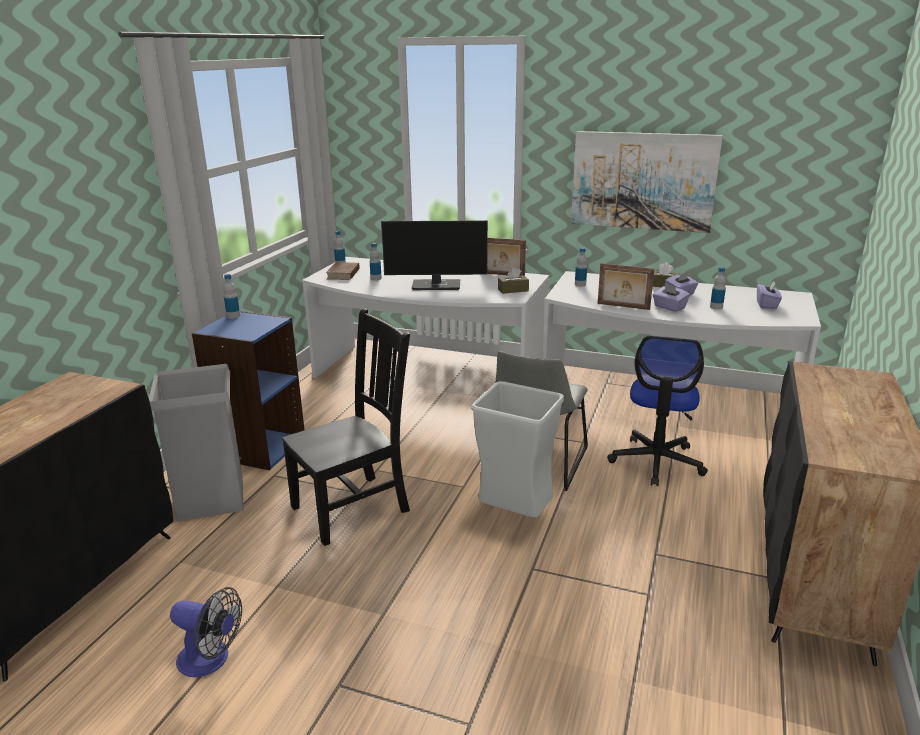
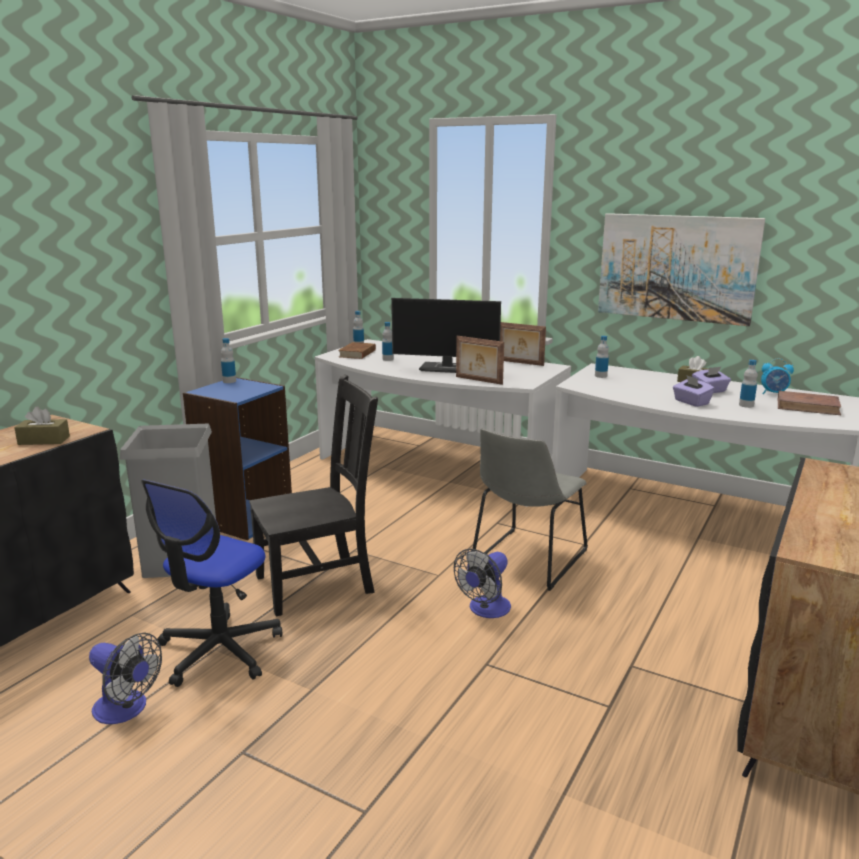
camera: 10 degrees right, 5 degrees down
grey trash can [471,381,564,517] -> fan [454,549,511,618]
brown tissue box [498,267,529,294] -> brown tissue box moved to [14,406,70,445]
picture frame [598,263,654,310] -> picture frame moved to [456,336,504,385]
office chair [607,336,708,486] -> office chair moved to [141,480,282,687]
purple tissue box [757,281,782,309] -> brown book [778,391,841,415]
none -> alarm clock [761,358,794,394]

